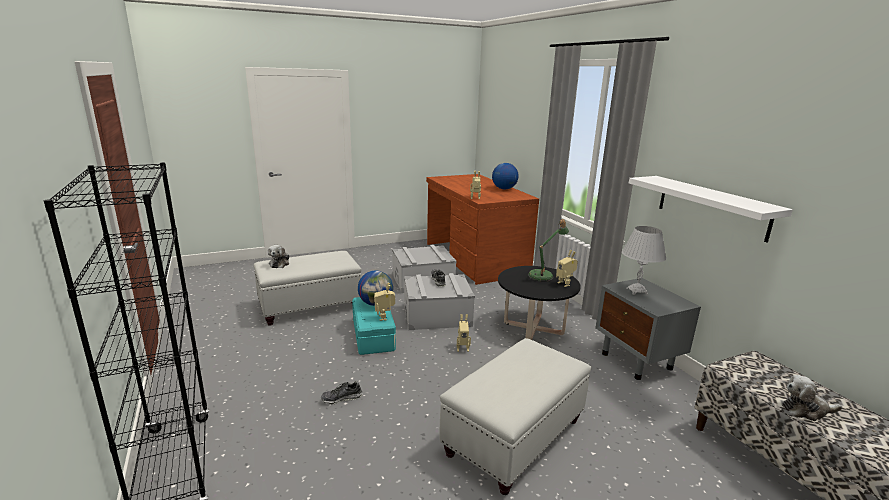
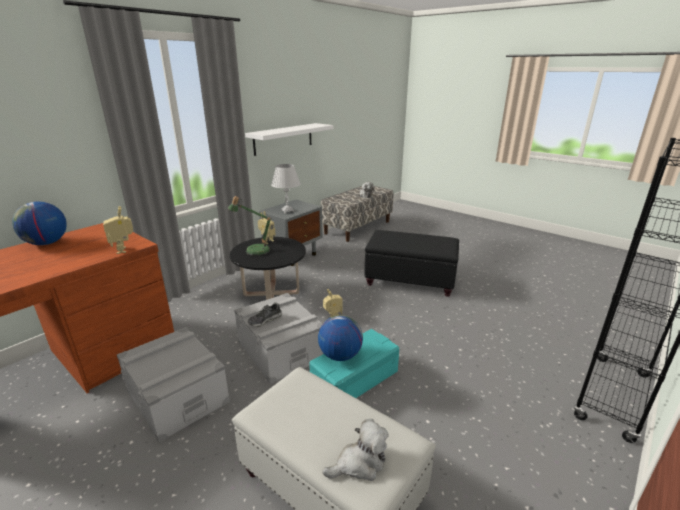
camera: 115 degrees left, 5 degrees up
shoe [321,381,362,404] -> none
toy robot [374,283,395,321] -> none
white ottoman [440,338,592,495] -> black ottoman [364,230,459,297]

